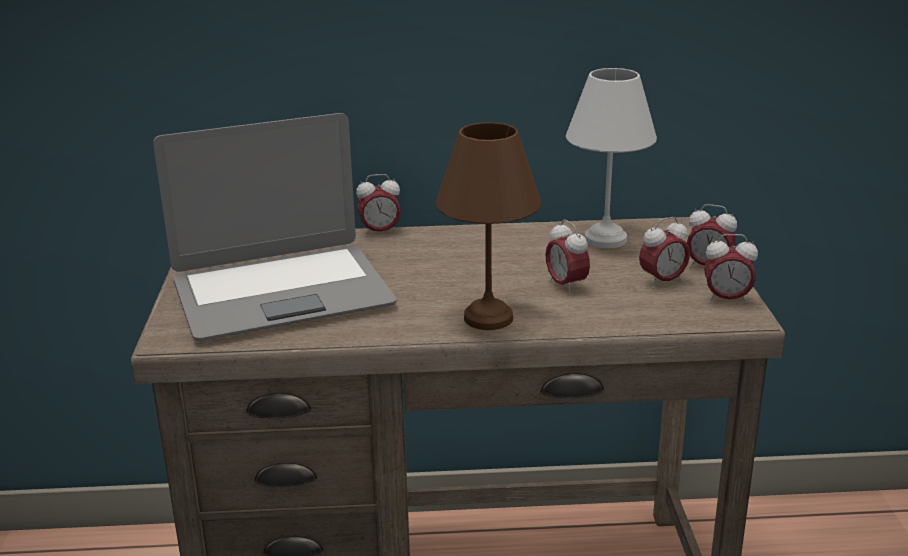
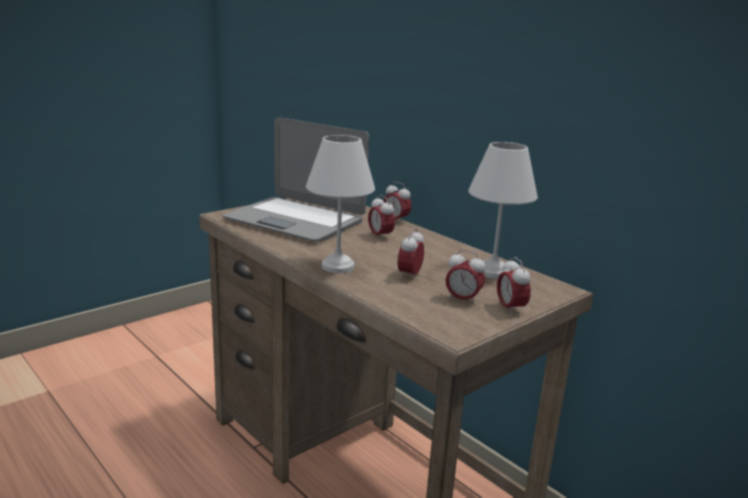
camera: 50 degrees right, 5 degrees down
brown table lamp [436,122,541,330] -> white table lamp [306,135,375,273]
alarm clock [704,234,758,304] -> alarm clock moved to [368,195,395,241]

